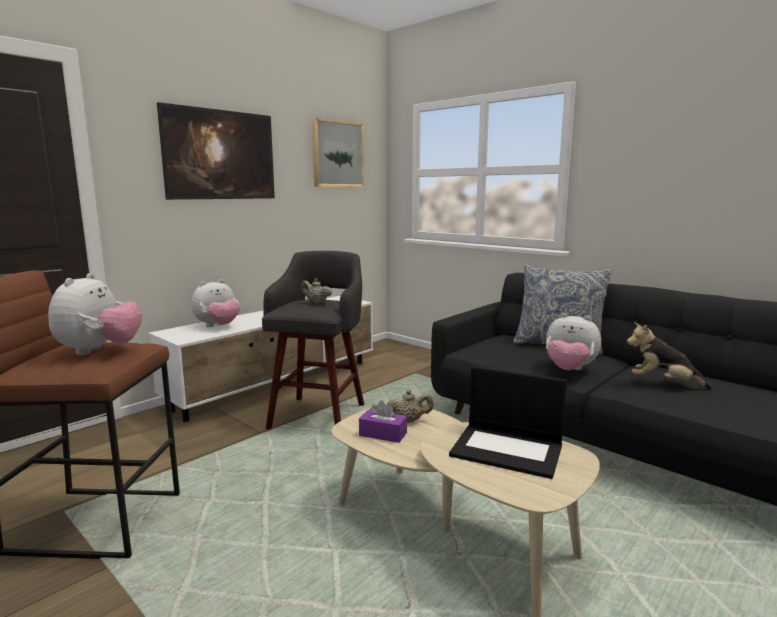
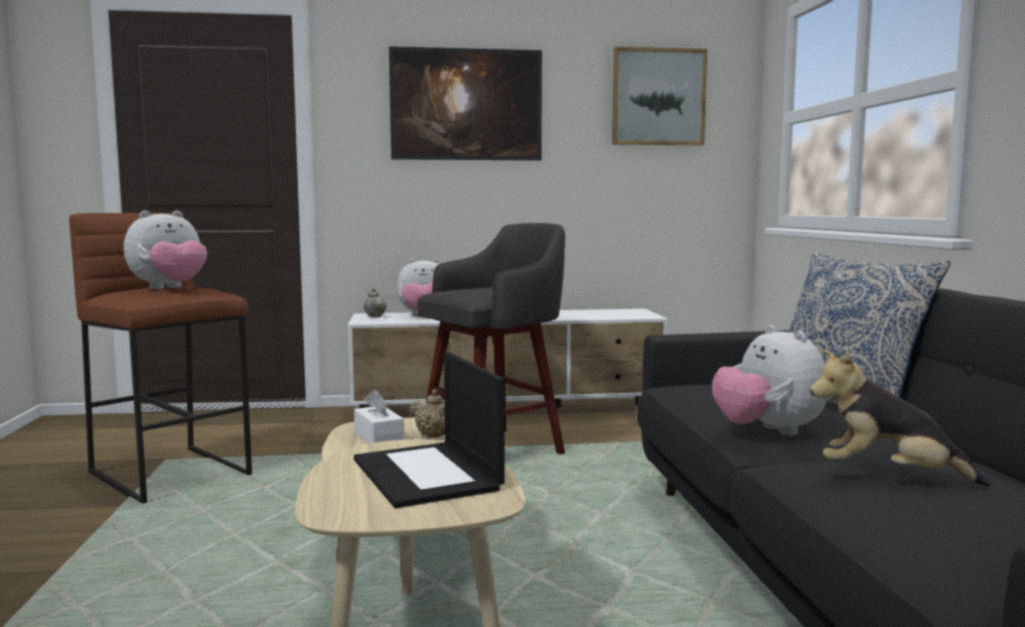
camera: 40 degrees right, 5 degrees down
beige teapot [301,278,332,304] -> beige teapot moved to [364,288,387,317]
purple tissue box [359,400,407,443] -> white tissue box [354,389,404,444]
plush toy [627,322,713,389] -> plush toy turned 45 degrees counterclockwise [810,349,991,487]

